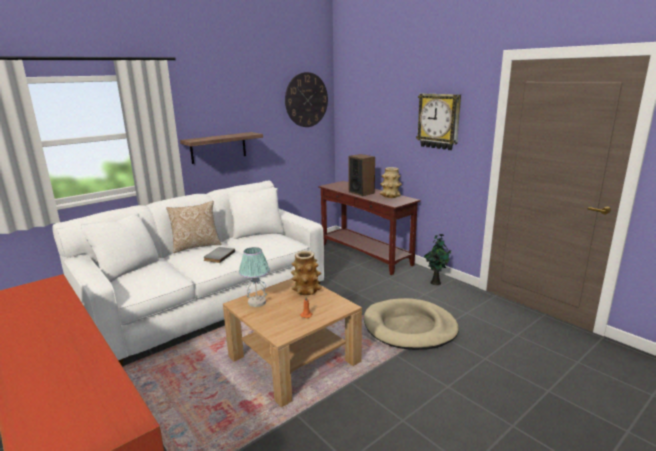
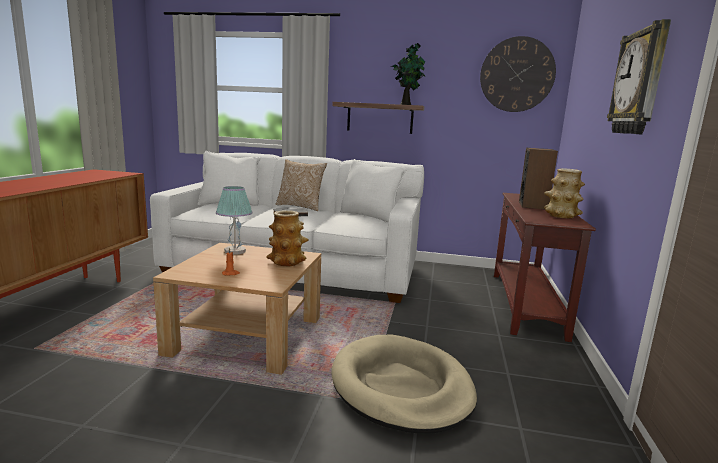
camera: 50 degrees right, 5 degrees down
potted plant [424,234,452,285] -> potted plant moved to [391,43,425,105]

